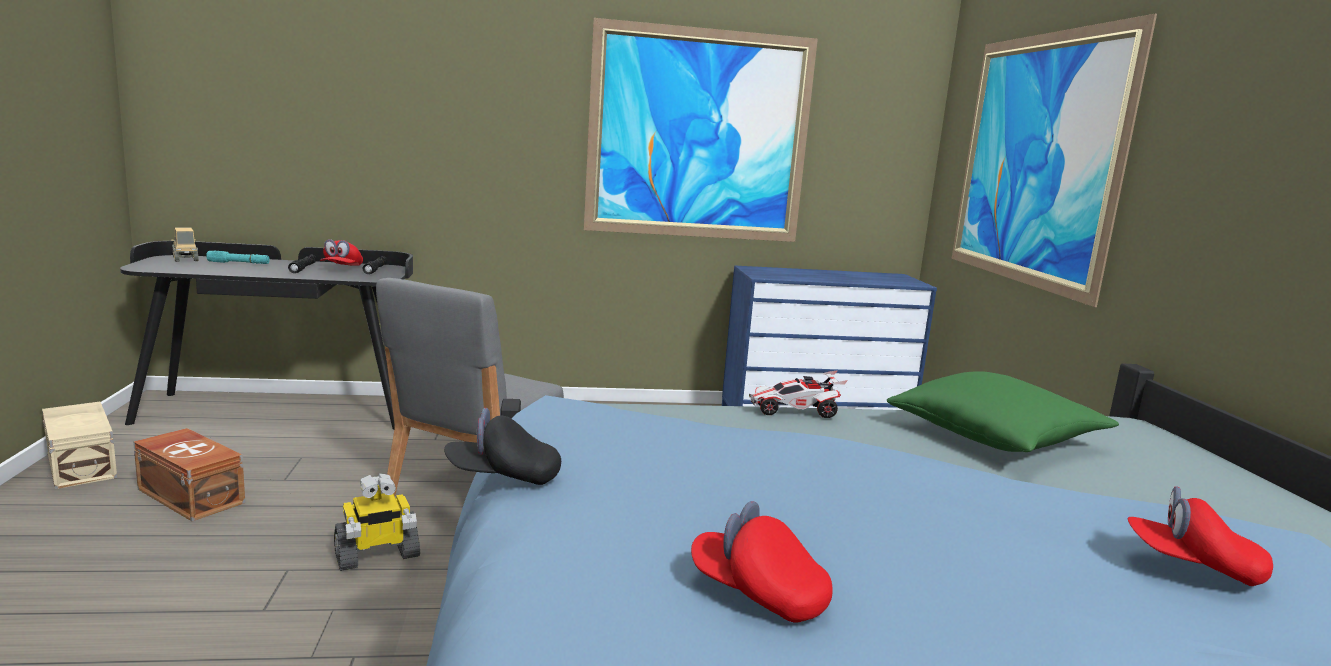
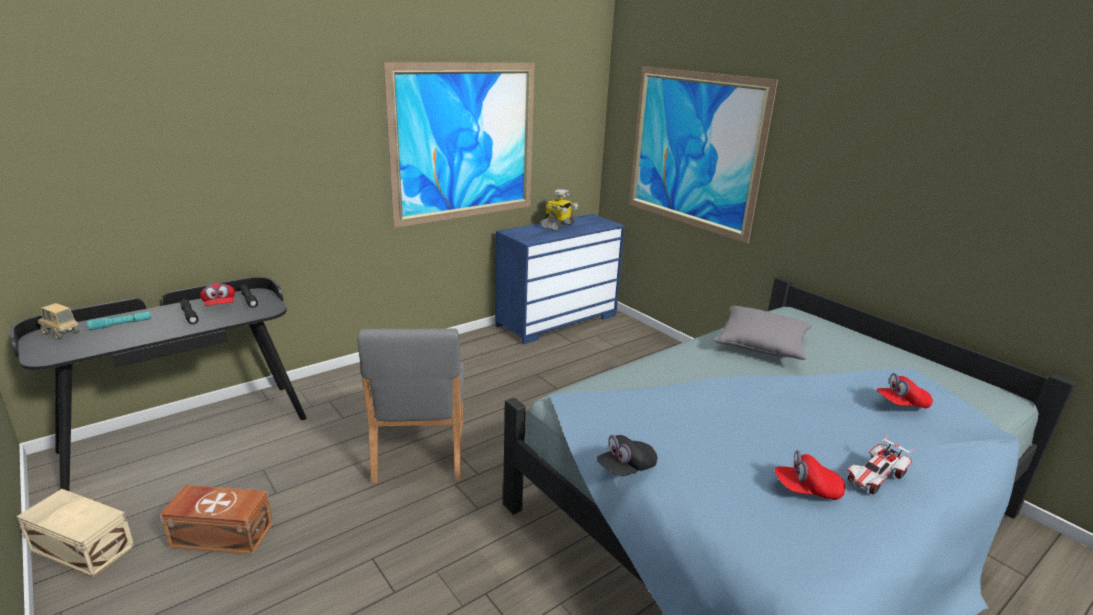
camera: 30 degrees left, 10 degrees up
toy robot [334,473,420,571] -> toy robot moved to [541,189,578,231]
toy car [749,370,848,418] -> toy car moved to [848,434,915,495]
green pillow [887,371,1119,452] -> grey pillow [714,306,813,360]

